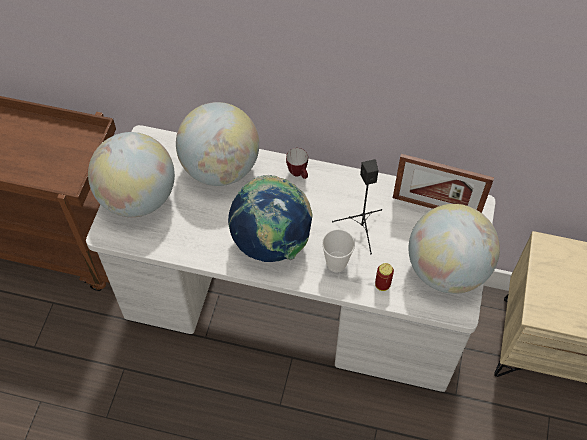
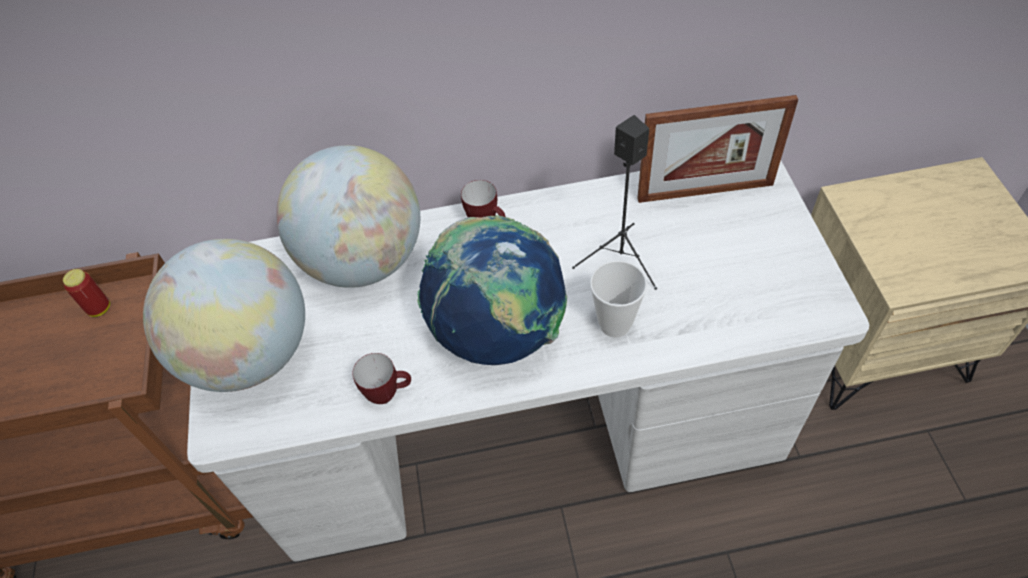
camera: 20 degrees left, 5 degrees down
can [375,263,394,291] -> can moved to [63,269,110,317]
globe [409,204,500,294] -> none
none -> mug [352,353,411,404]

